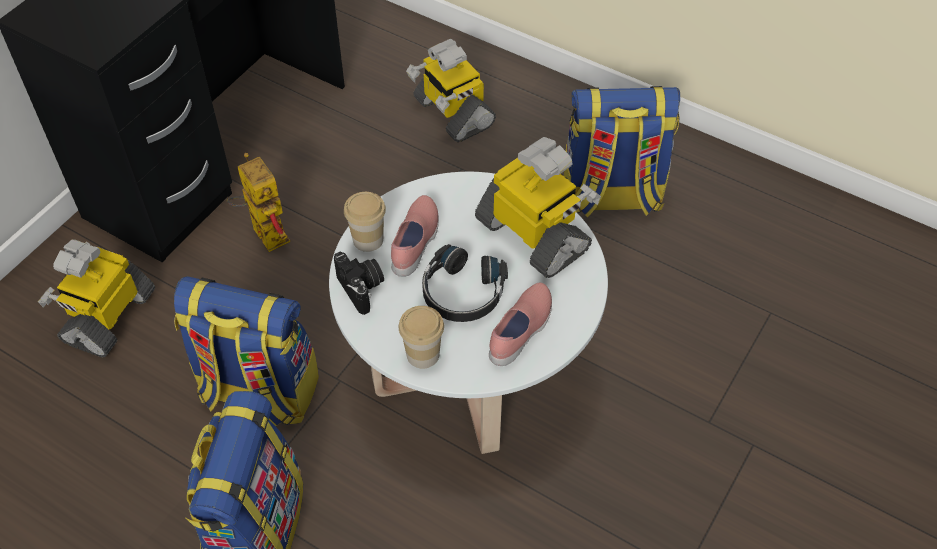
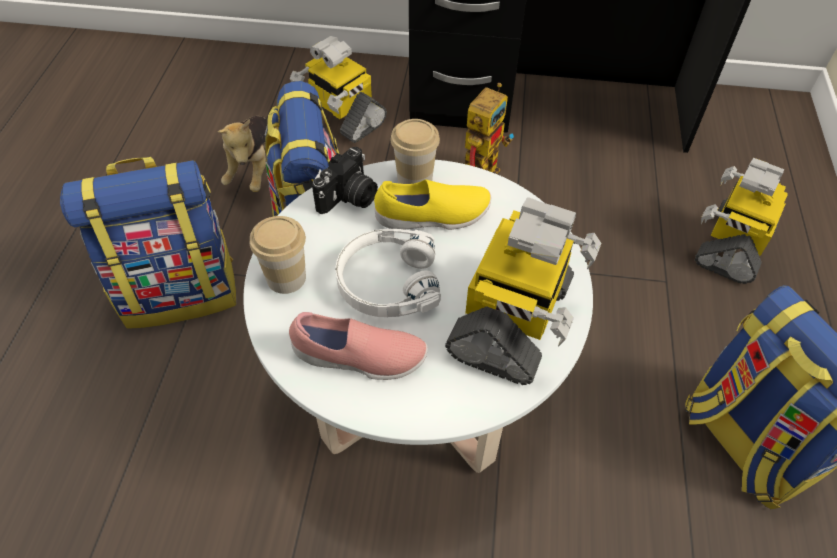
camera: 65 degrees right, 0 degrees up
toy robot [38,239,155,357] -> toy robot turned 135 degrees counterclockwise [290,36,387,143]
pink shoe [391,195,439,277] -> yellow shoe [374,179,491,230]
black headphones [422,244,508,322] -> white headphones [335,229,441,317]
none -> plush toy [218,116,277,192]

